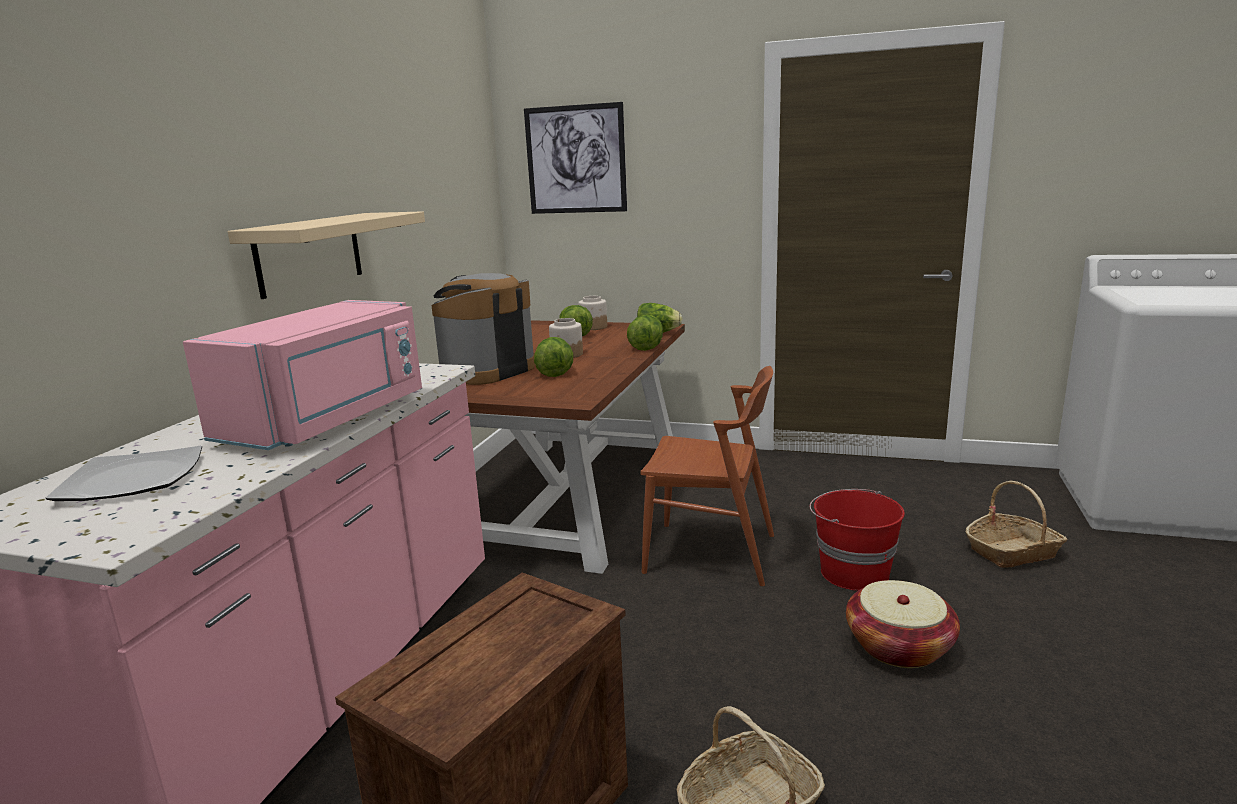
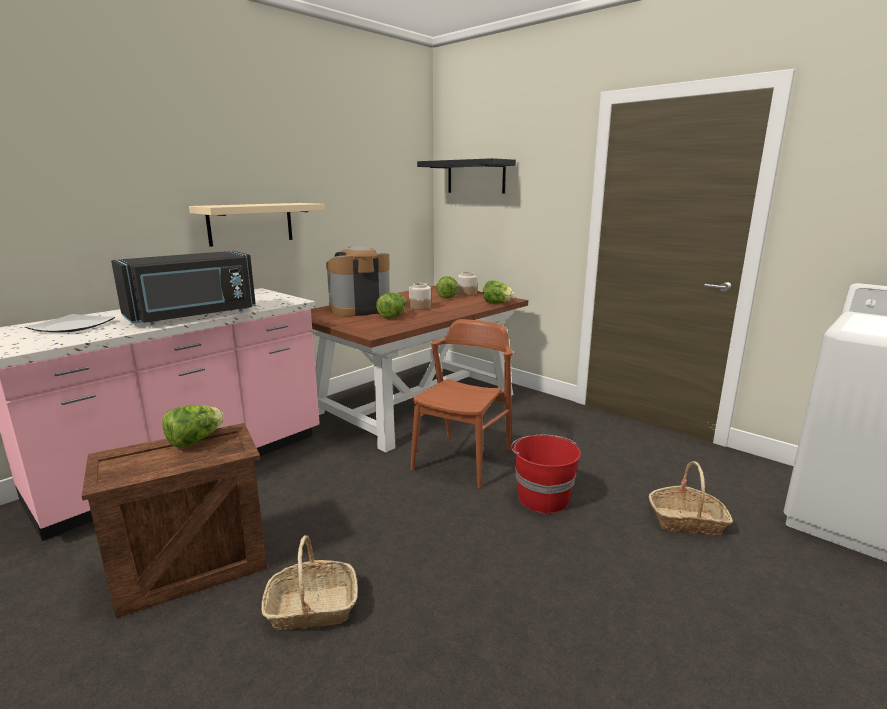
camera: 25 degrees right, 0 degrees up
pink microwave [183,300,422,450] -> black microwave [111,251,256,325]
picture [524,102,627,214] -> black shelf [417,158,516,194]
lettuce [627,315,663,351] -> lettuce moved to [162,405,224,448]
brown chair [640,366,774,586] -> brown chair turned 105 degrees counterclockwise [411,319,513,488]
basket [846,580,960,668] -> none

